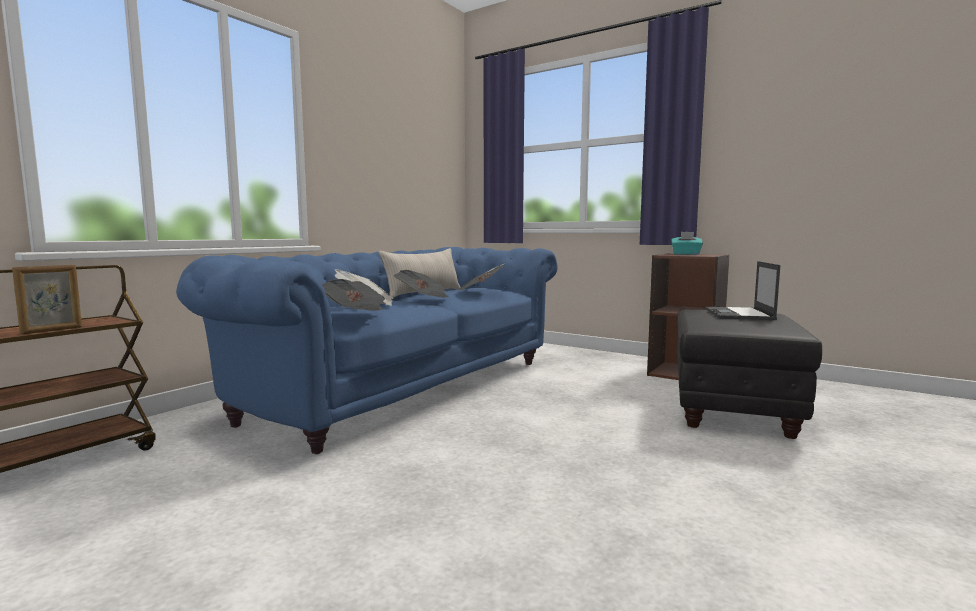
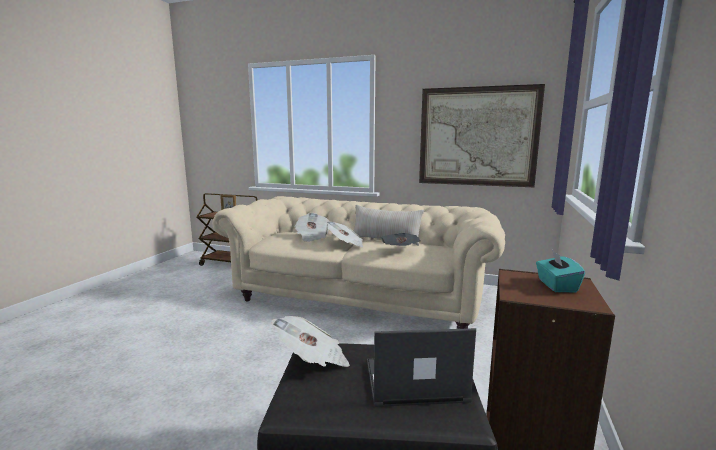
camera: 75 degrees right, 5 degrees up
blue sofa [176,247,558,454] -> beige sofa [212,196,505,329]
newspaper [322,279,386,311] -> newspaper moved to [271,316,350,367]
none -> picture [419,84,545,187]

